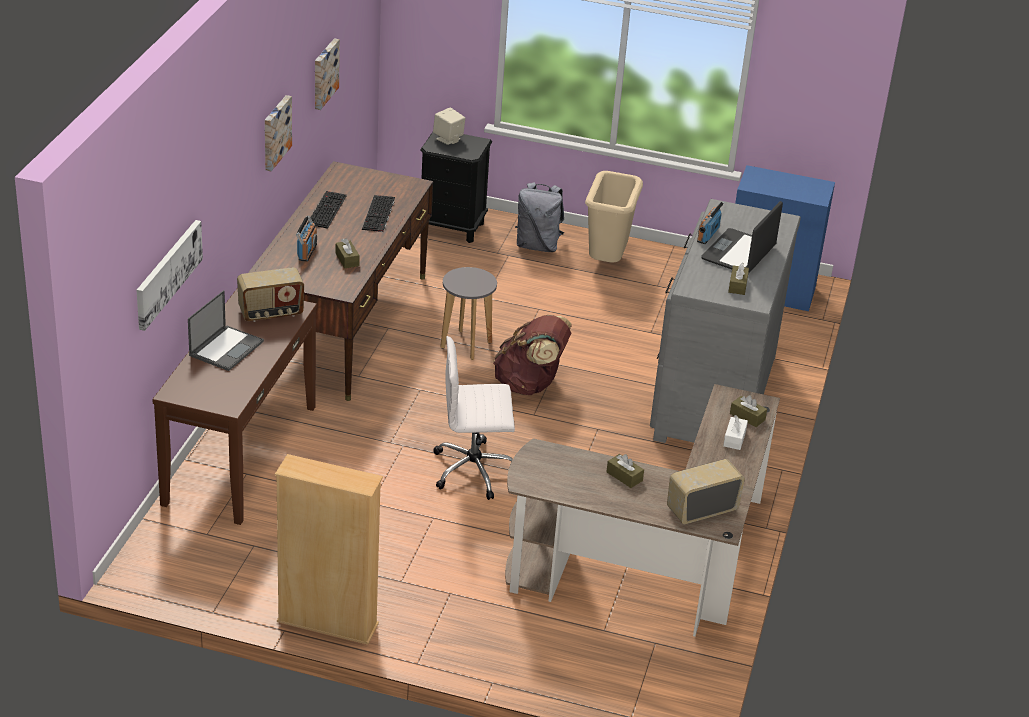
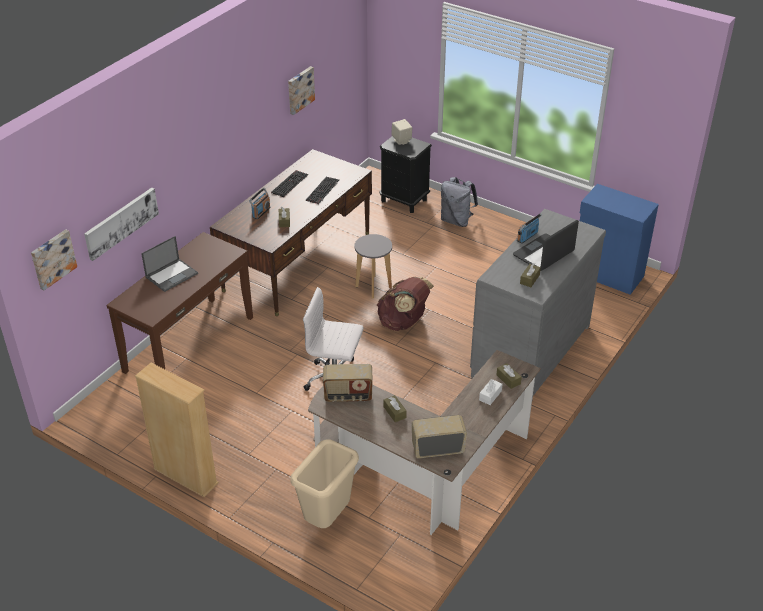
camera: 20 degrees right, 5 degrees up
radio [237,267,304,322] -> radio moved to [323,364,373,402]
picture [265,95,292,171] -> picture moved to [31,229,77,290]
beige trash can [585,171,643,263] -> beige trash can moved to [290,439,359,528]

